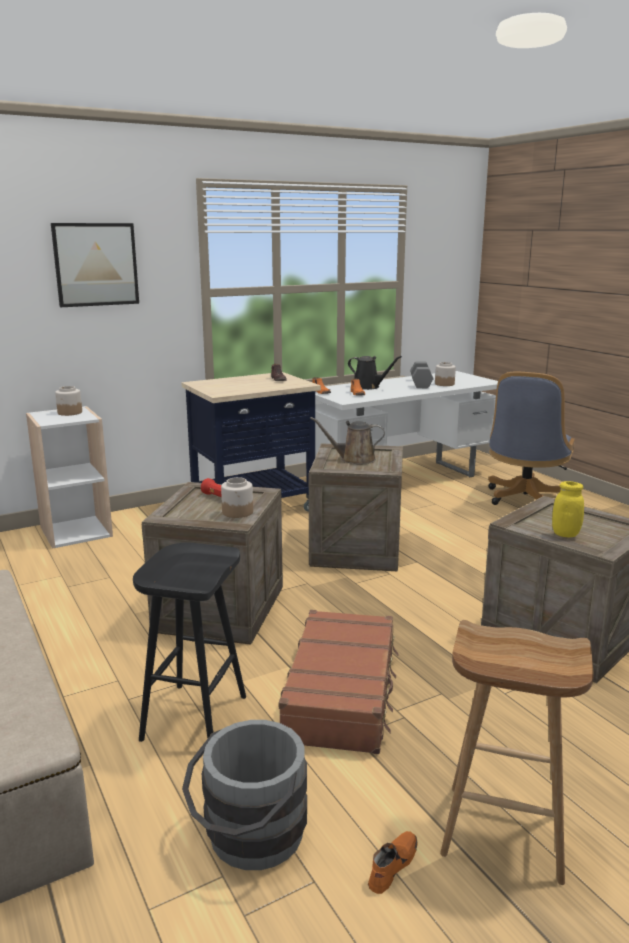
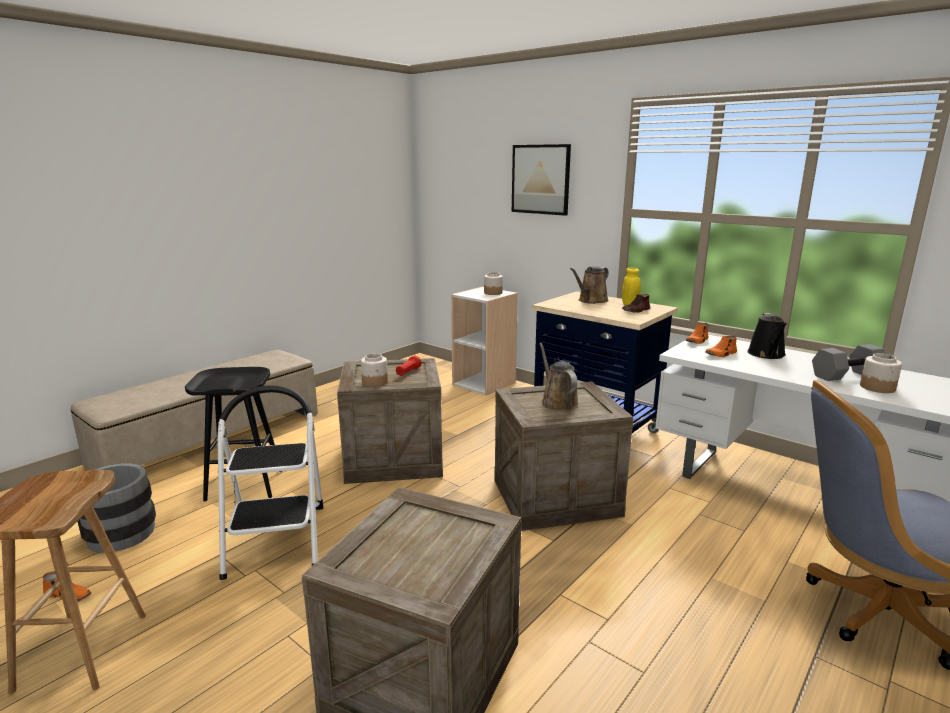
camera: 70 degrees right, 0 degrees up
brown suitcase [279,610,398,754] -> step ladder [218,385,323,580]
yellow jar [552,481,584,537] -> yellow jar moved to [622,268,641,305]
none -> brown watering can [570,266,609,304]

